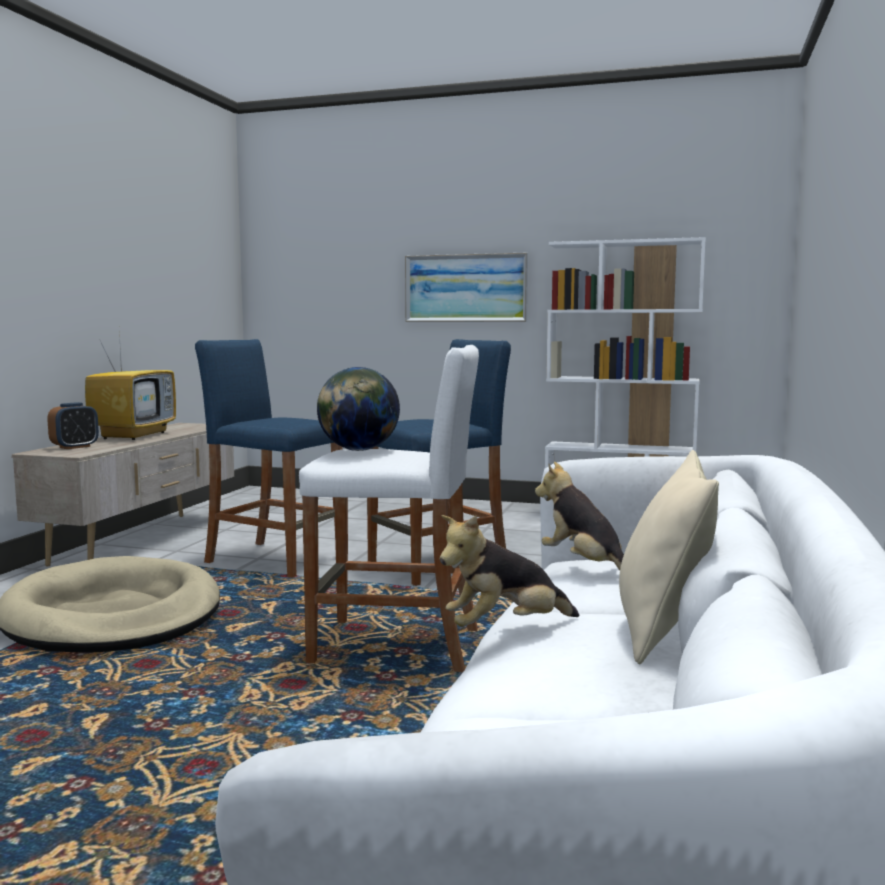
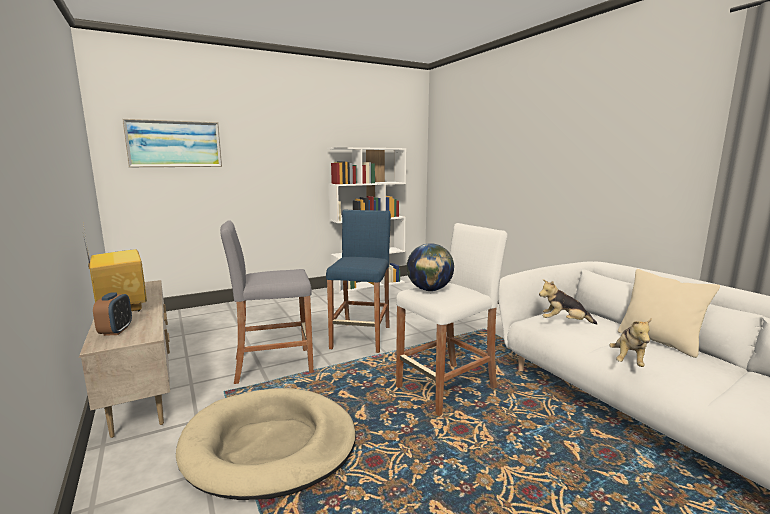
camera: 45 degrees left, 5 degrees up
blue stool [195,339,342,578] -> grey stool [220,220,314,384]
picture [405,253,528,322] -> picture moved to [122,119,222,167]

